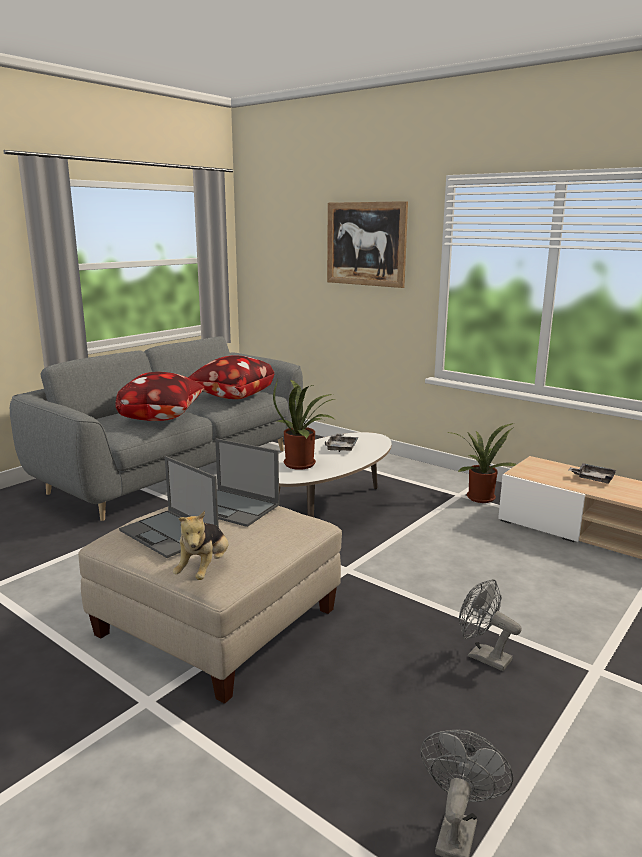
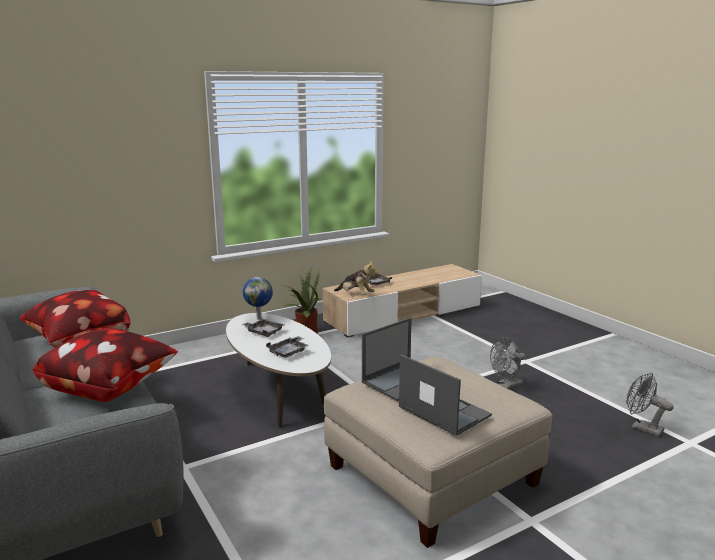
camera: 70 degrees left, 0 degrees up
laptop [119,456,219,558] -> laptop turned 105 degrees counterclockwise [399,354,492,436]
plush toy [173,511,228,580] -> plush toy moved to [334,261,379,295]
potted plant [273,379,335,470] -> grey tray [266,336,308,358]
picture [327,201,408,288] -> none
none -> globe [243,277,273,320]

